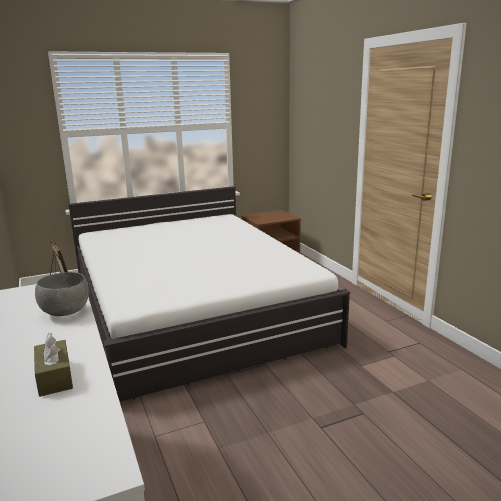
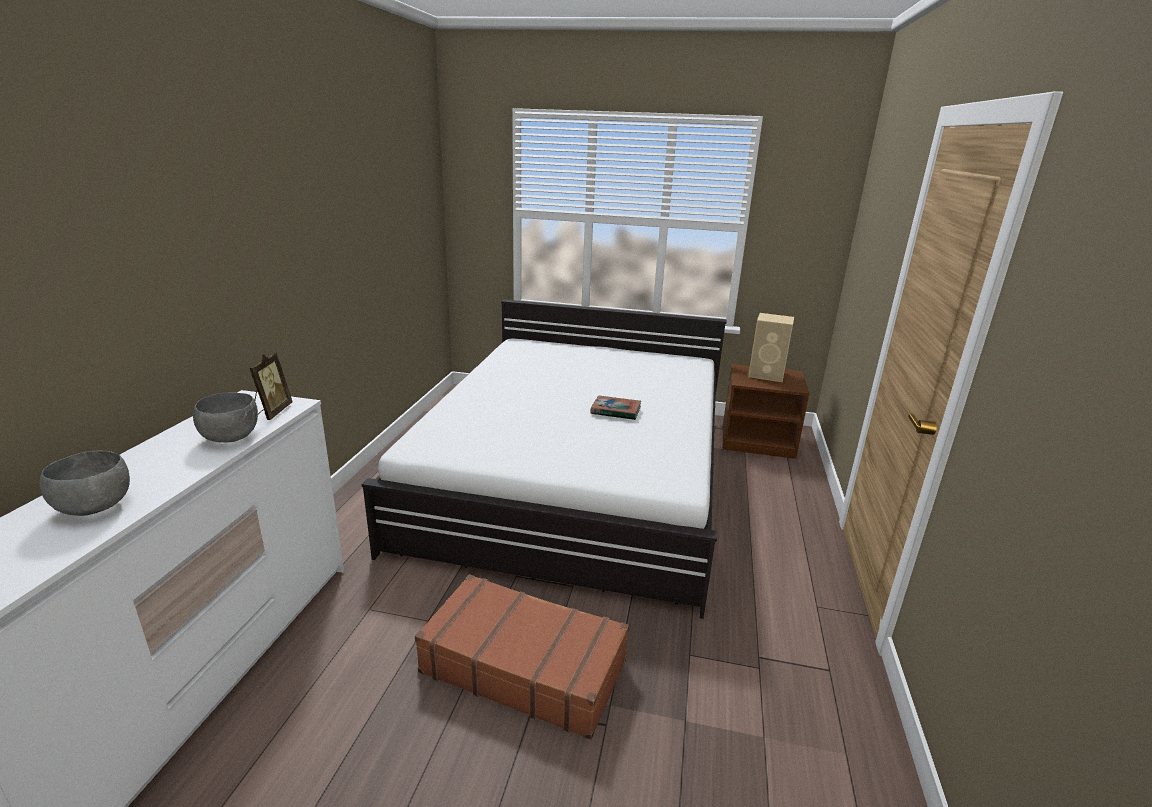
camera: 35 degrees right, 5 degrees up
brown tissue box [34,333,73,397] -> grey bowl [40,450,130,516]
none -> brown suitcase [415,574,629,740]
none -> book [590,396,641,420]
none -> beige speaker [748,313,794,382]

